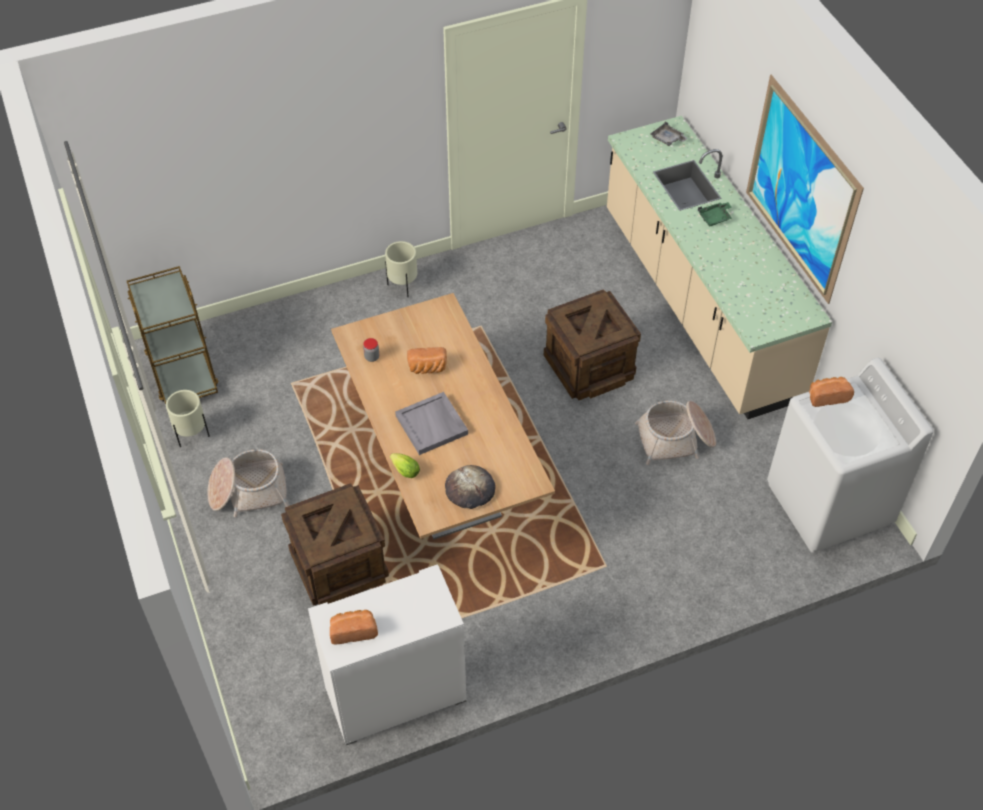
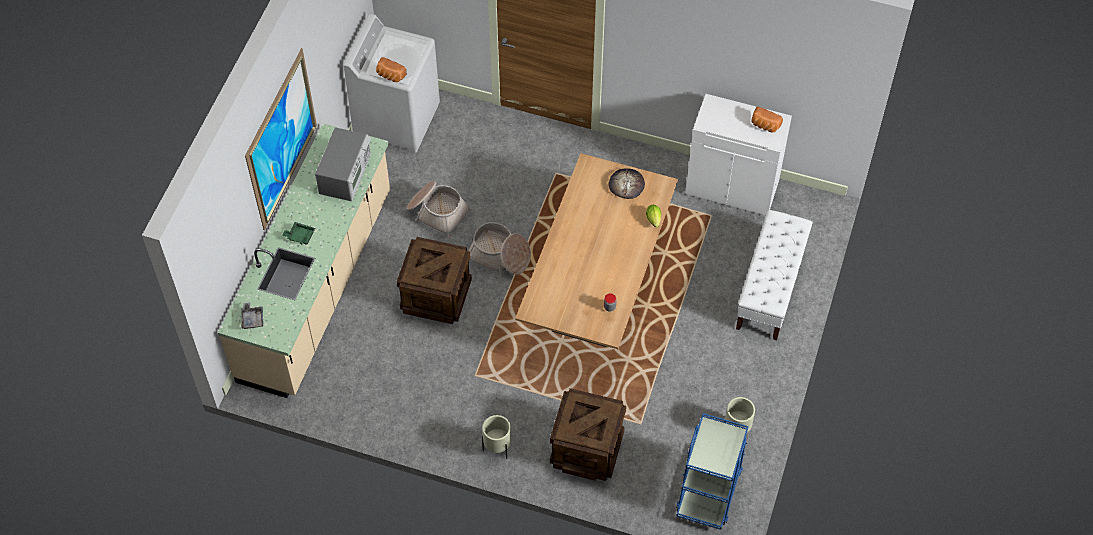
camera: 140 degrees left, 5 degrees up
brown cart [127,266,218,404] -> blue cart [676,413,749,530]
basket [208,449,289,517] -> basket moved to [469,222,531,276]
crate [281,483,389,606] -> crate moved to [550,388,626,481]
grey tray [395,392,468,455] -> none
bread [407,347,447,374] -> none
none -> microwave [315,127,371,201]
none -> white bench [736,210,812,340]

